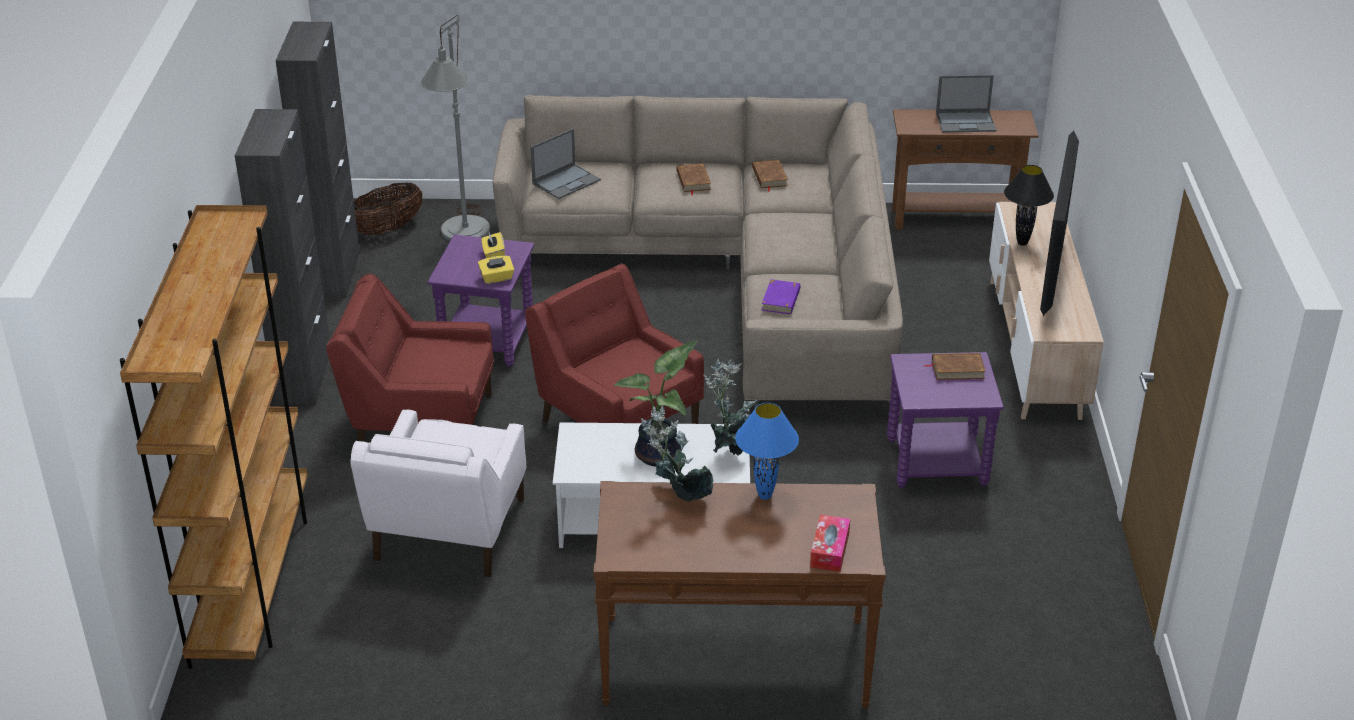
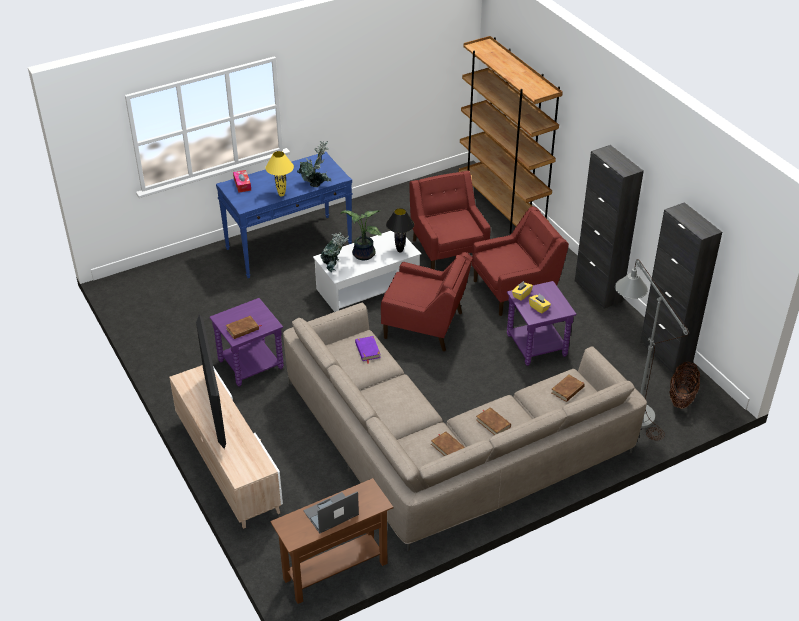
camera: 150 degrees right, 5 degrees up
white armchair [350,410,526,577] -> red armchair [409,170,491,270]
laptop [531,129,601,199] -> brown book [551,375,585,402]
brown console table [593,481,886,708] -> blue console table [216,152,352,278]
blue table lamp [735,403,799,500] -> yellow table lamp [265,151,294,196]
black table lamp [1004,165,1054,246] -> black table lamp moved to [386,208,414,253]

